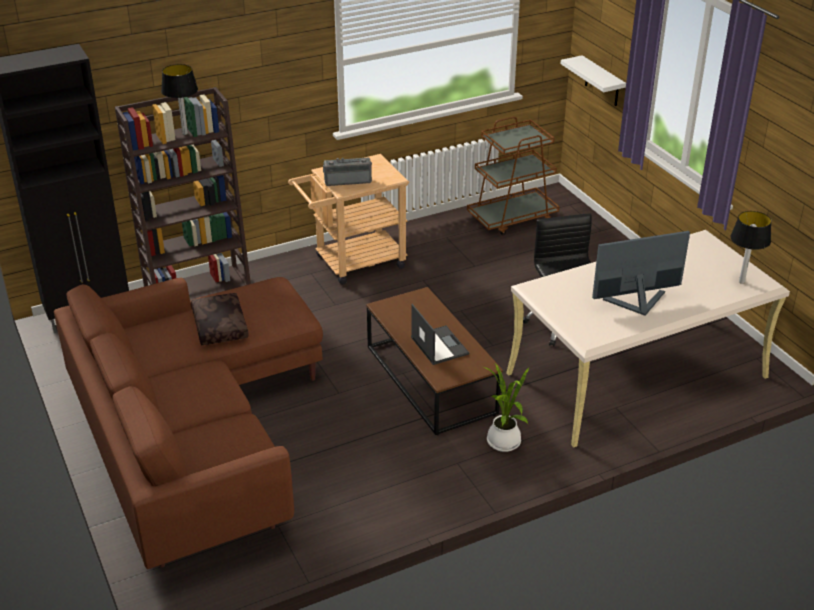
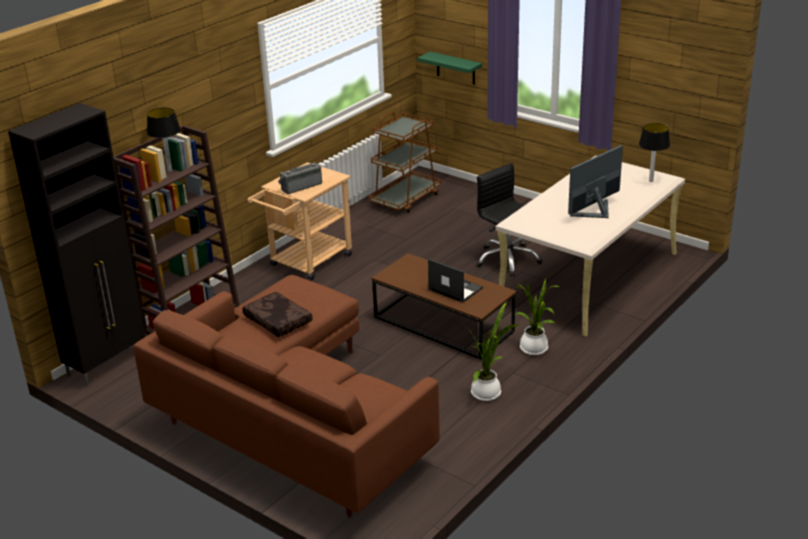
camera: 25 degrees left, 5 degrees down
white shelf [561,55,626,106] -> green shelf [417,52,482,85]
none -> potted plant [467,302,518,401]

